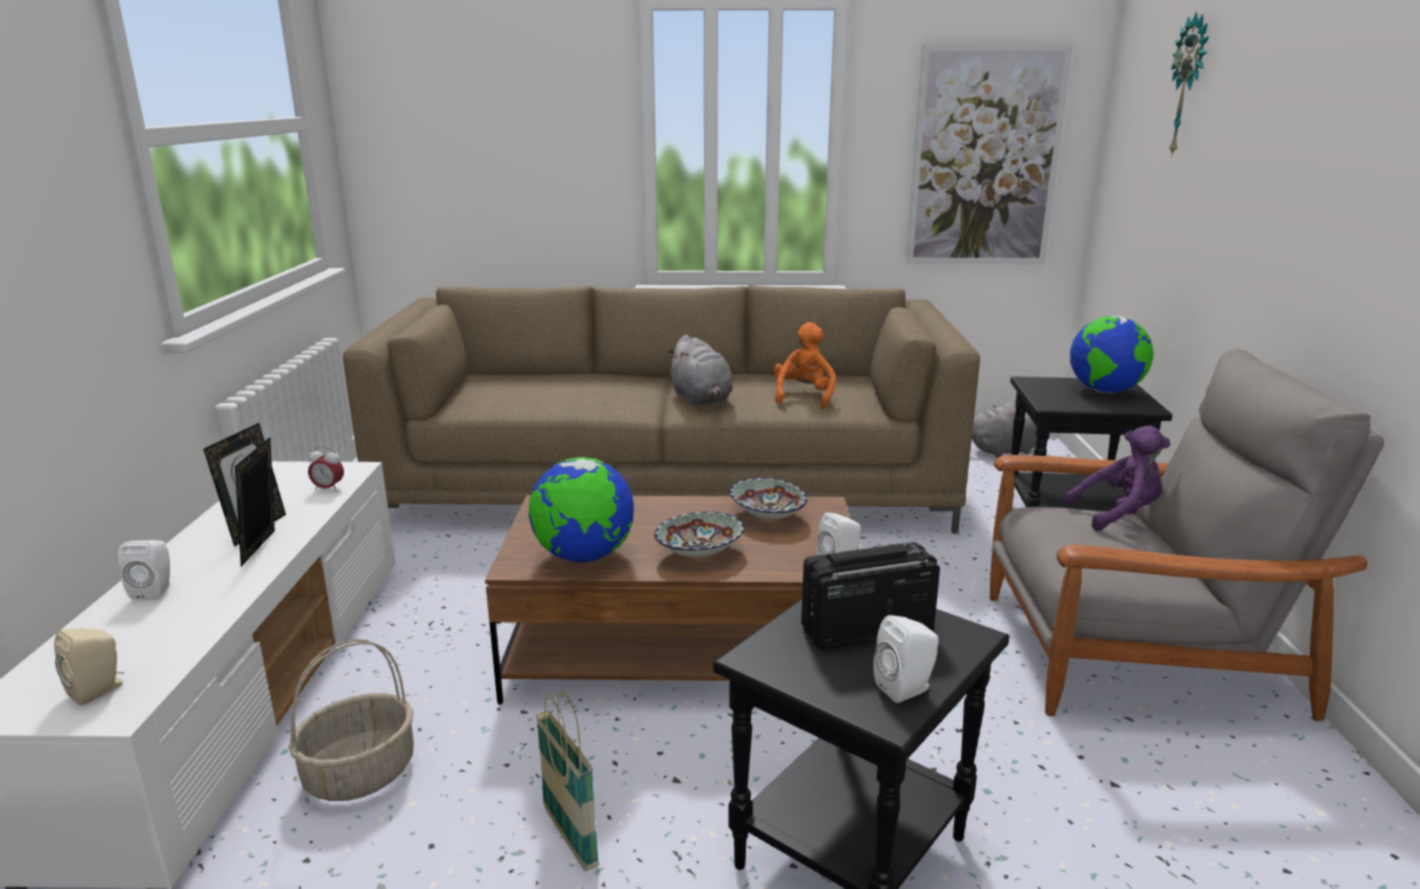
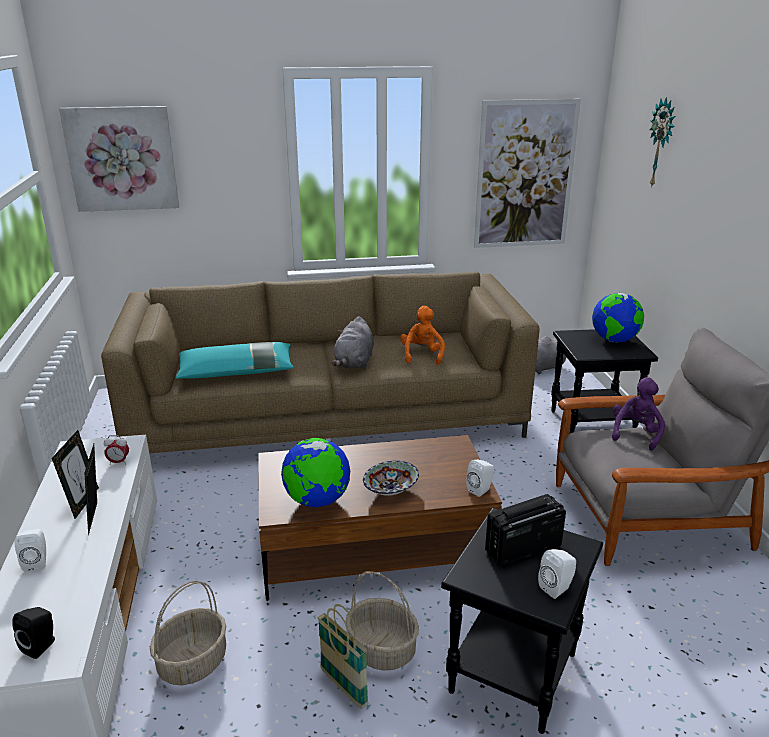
camera: 10 degrees left, 5 degrees up
beige speaker [54,628,124,706] -> black speaker [12,607,55,659]
grey plush toy [667,335,733,406] -> grey plush toy turned 45 degrees clockwise [331,317,374,369]
bowl [730,478,807,519] -> none
purple plush toy [1064,425,1171,531] -> purple plush toy turned 45 degrees counterclockwise [612,377,665,451]
none -> picture [59,106,179,212]
none -> turquoise pillow [176,342,294,379]
none -> basket [345,572,419,671]

